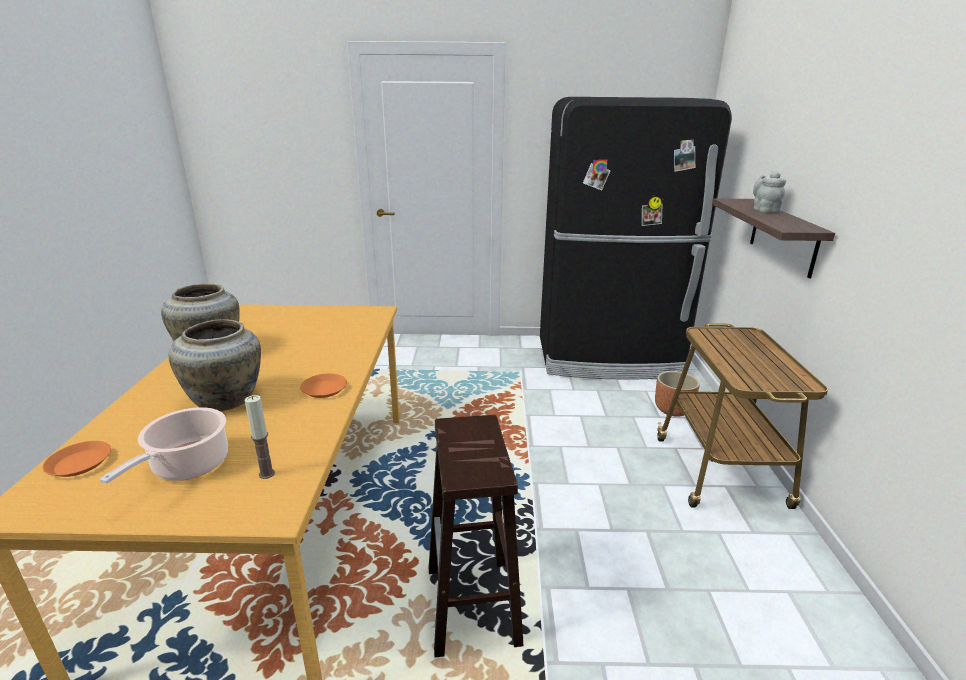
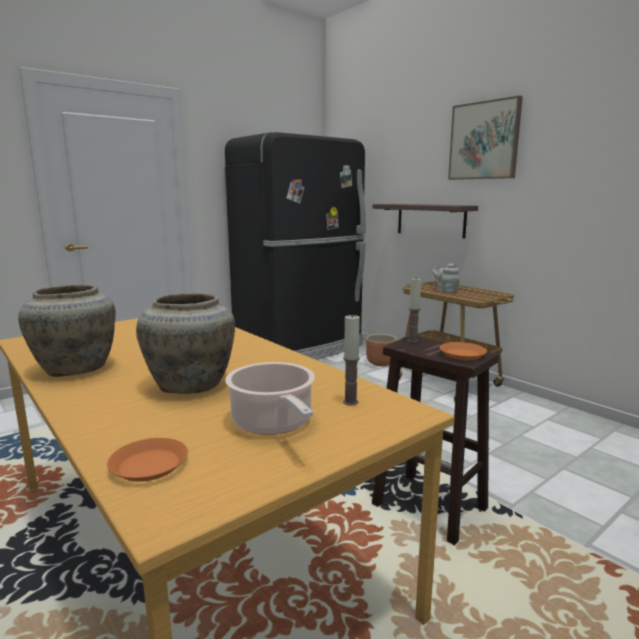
camera: 40 degrees left, 10 degrees down
orange plate [300,373,347,398] -> orange plate moved to [440,342,487,360]
grey teapot [753,171,786,212] -> grey teapot moved to [432,263,460,293]
none -> candle [407,278,421,342]
none -> picture [448,96,523,180]

